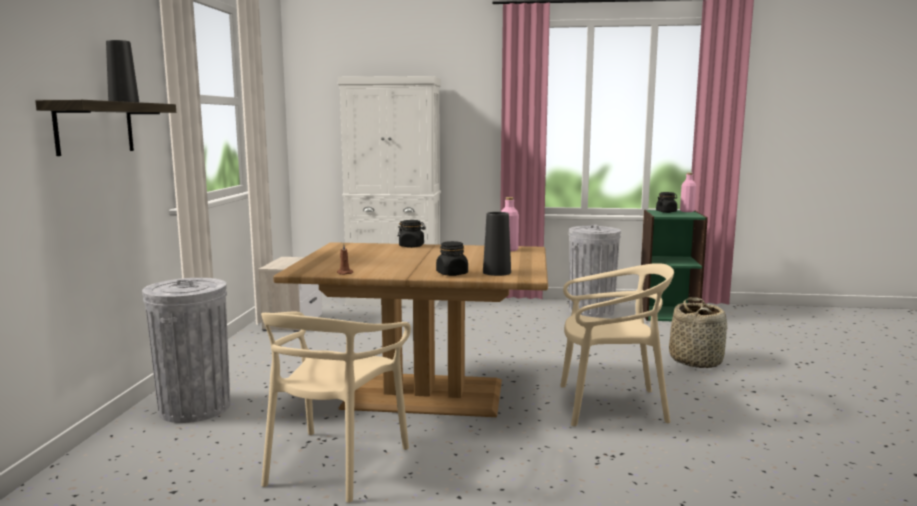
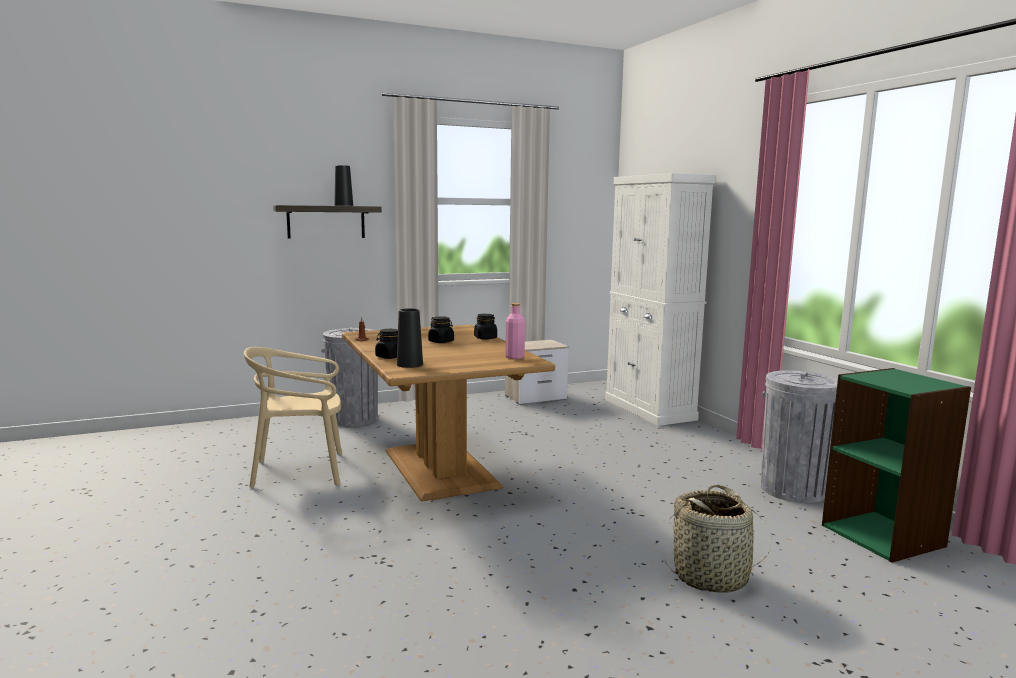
camera: 60 degrees right, 0 degrees up
beige chair [560,263,674,426] -> none
black jar [656,192,677,213] -> black jar moved to [428,316,454,343]
pink bottle [680,173,696,212] -> none

